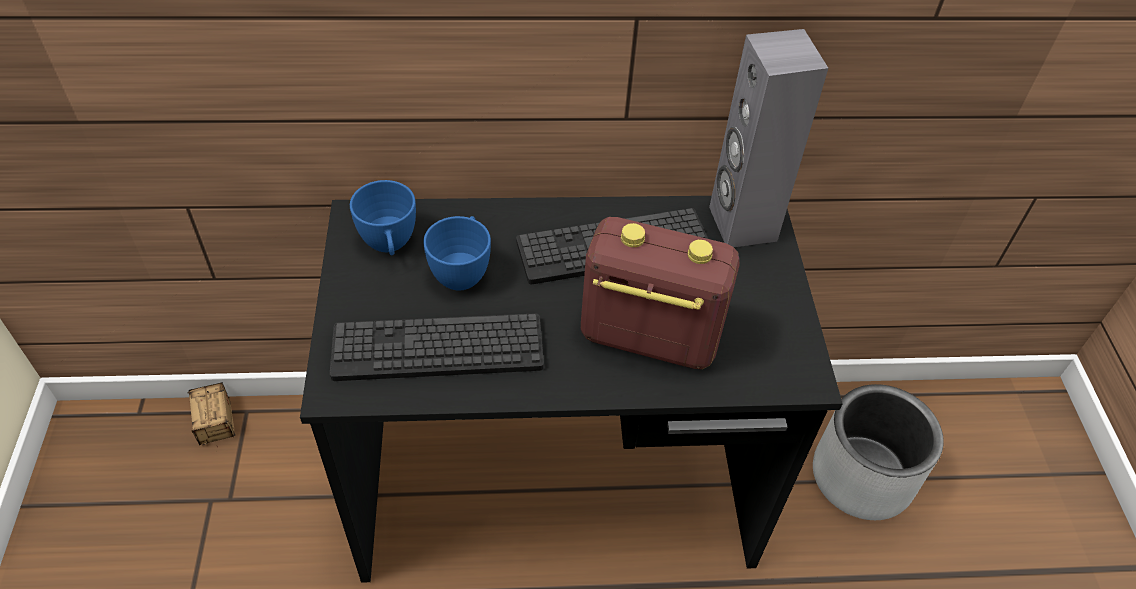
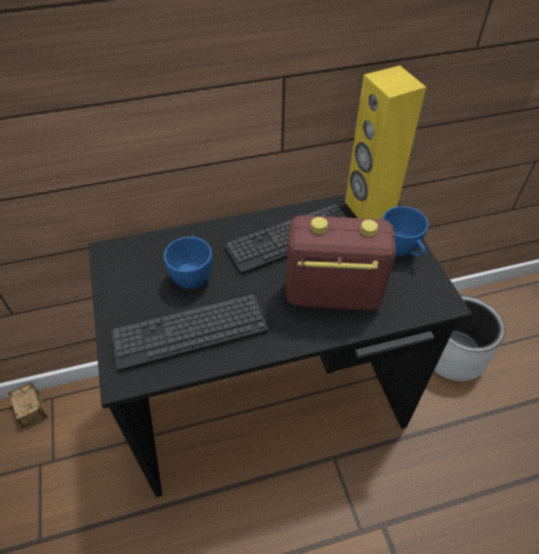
camera: 10 degrees left, 0 degrees up
blue cup [350,180,416,255] -> blue cup moved to [382,206,428,257]
grey speaker [709,29,828,247] -> yellow speaker [345,66,426,219]

